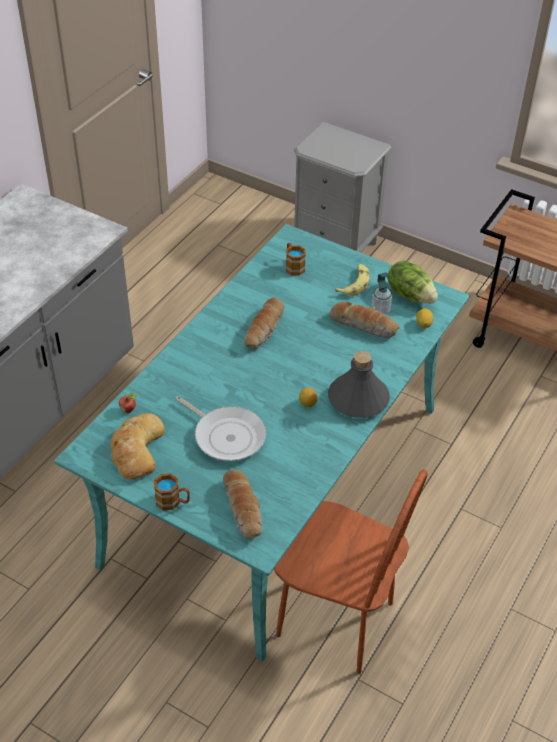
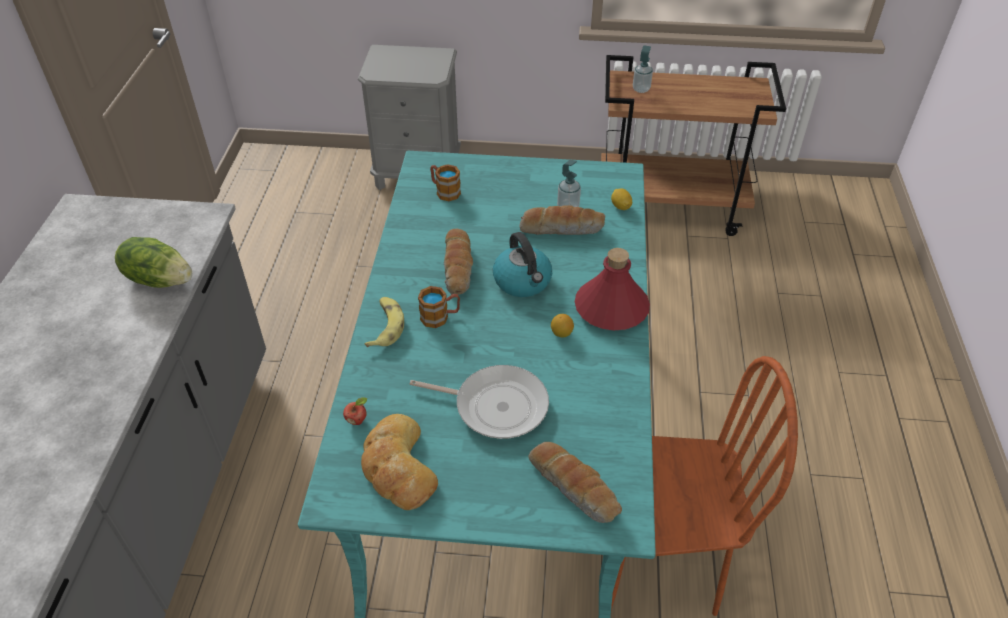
camera: 25 degrees left, 0 degrees up
mug [154,473,190,510] -> mug moved to [418,286,460,328]
grey bottle [328,351,390,418] -> red bottle [575,248,650,330]
banana [335,264,370,296] -> banana moved to [365,297,404,347]
lettuce [387,261,438,304] -> lettuce moved to [115,237,192,288]
none -> kettle [493,232,552,297]
none -> soap dispenser [633,45,653,93]

